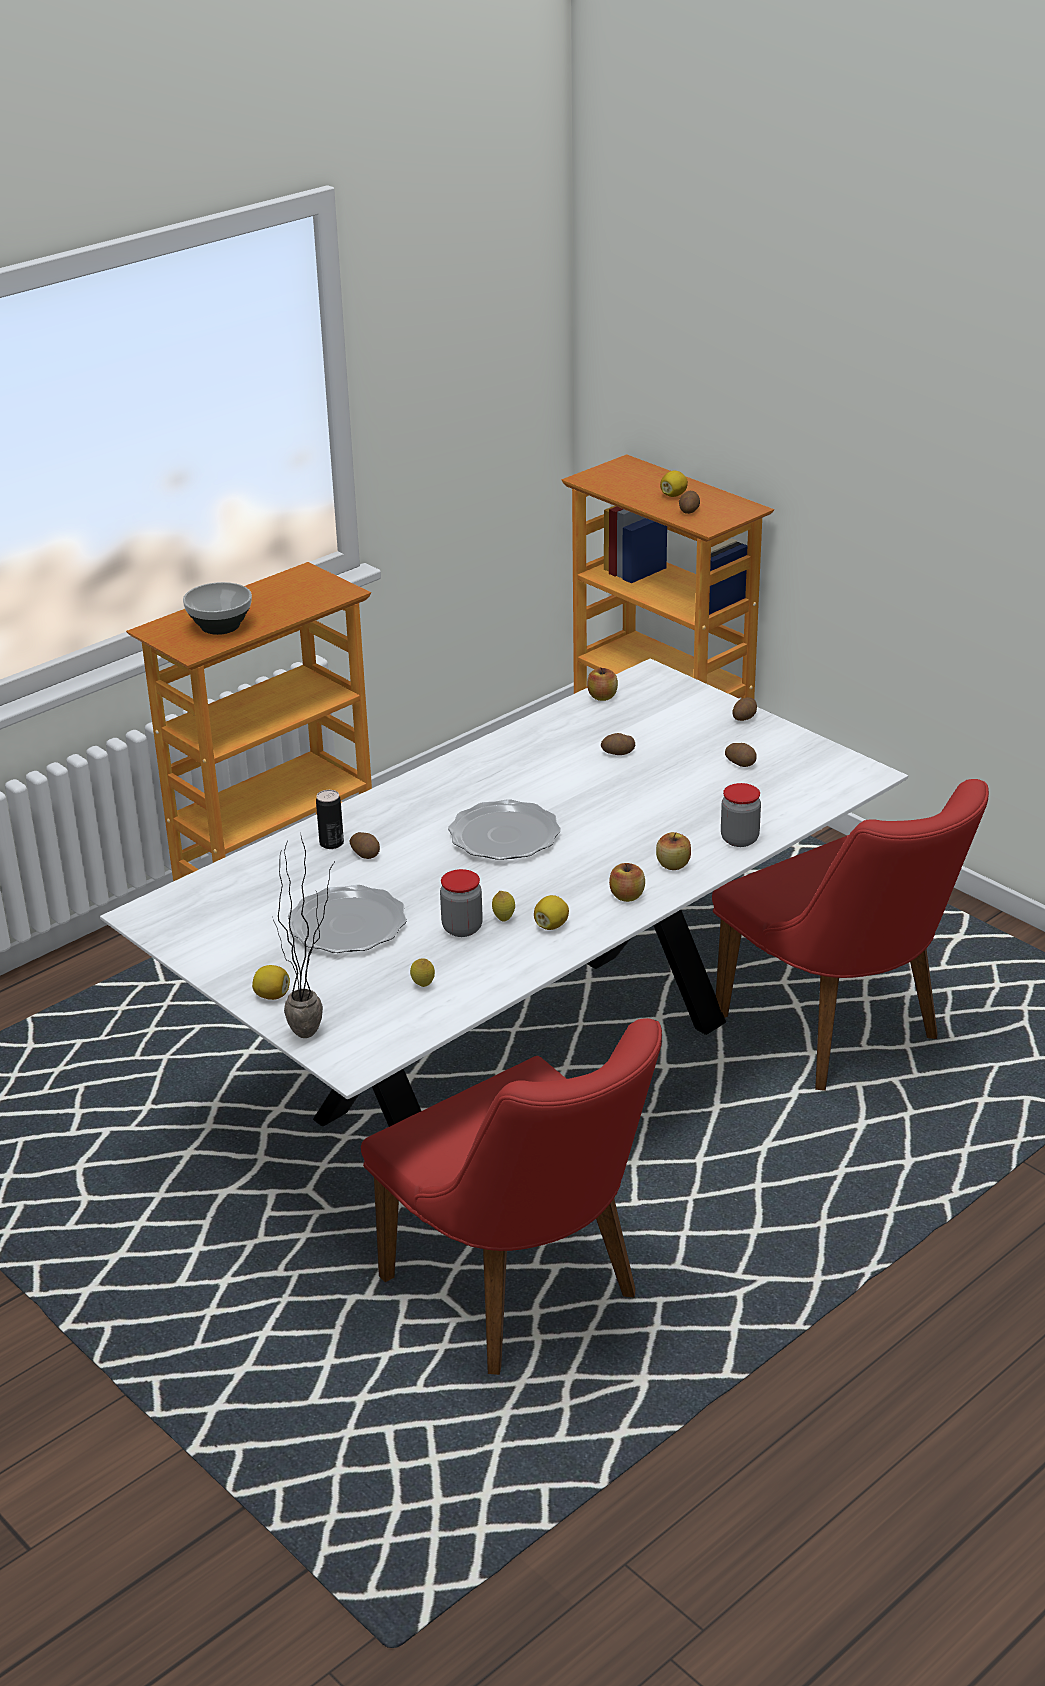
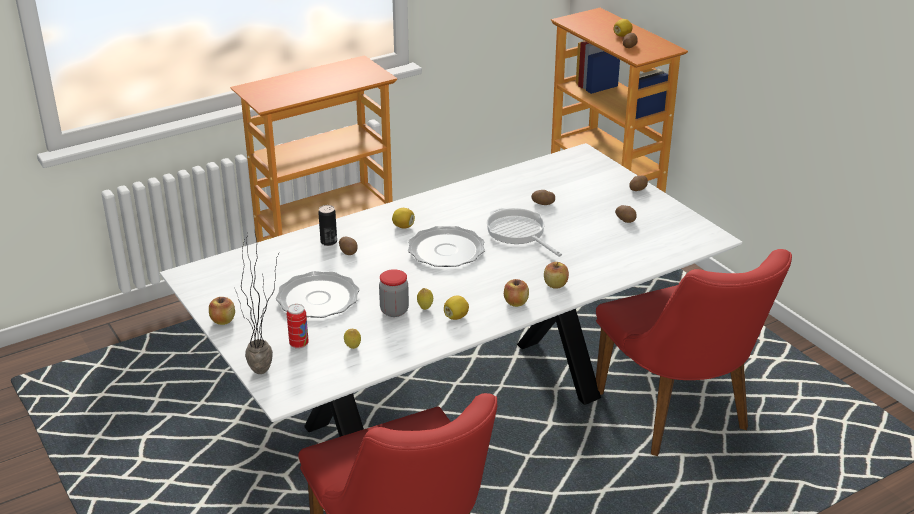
camera: 10 degrees right, 0 degrees up
bowl [183,582,252,635] -> none
lemon [252,965,290,1000] -> lemon moved to [392,208,415,228]
apple [587,668,618,701] -> apple moved to [209,297,235,325]
jar [721,783,761,847] -> none
none -> can [287,304,309,349]
none -> frying pan [487,208,562,257]

